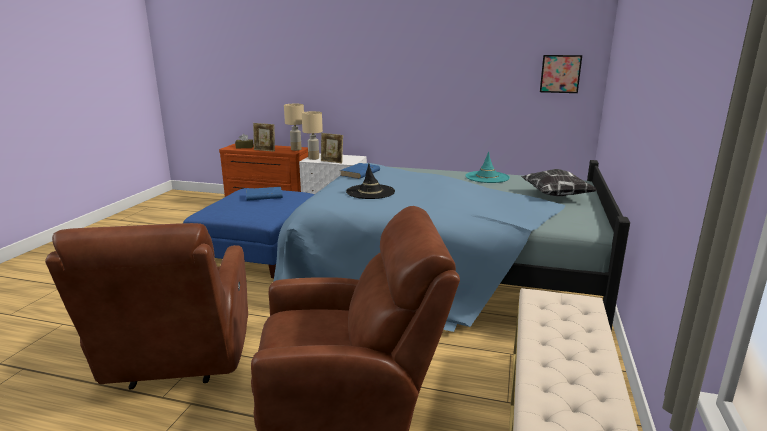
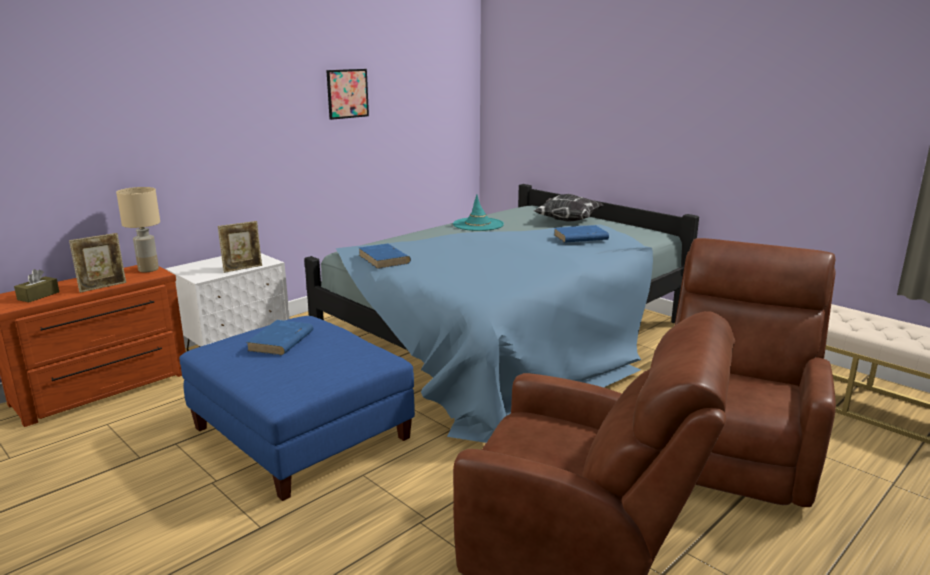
camera: 60 degrees left, 0 degrees up
beige table lamp [302,111,323,160] -> none
black hat [346,163,395,199] -> none
picture [540,55,582,93] -> picture moved to [326,69,369,120]
none -> blue book [554,225,609,243]

